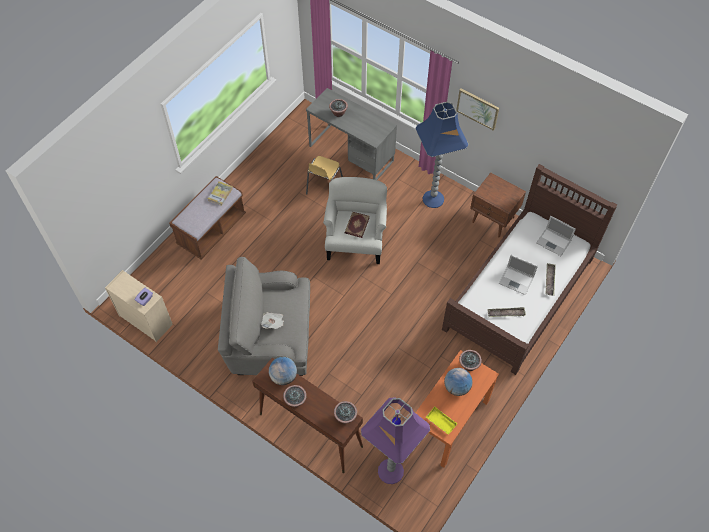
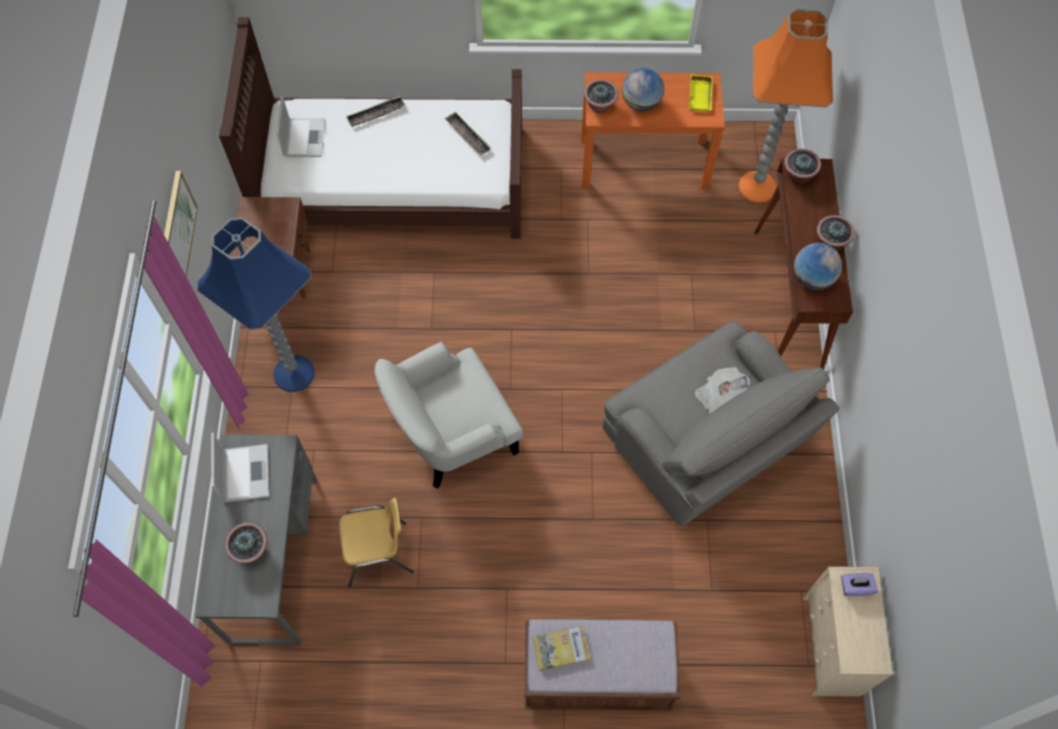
camera: 125 degrees left, 5 degrees up
book [344,212,370,238] -> none
purple floor lamp [361,397,430,484] -> orange floor lamp [738,8,833,203]
laptop [499,255,538,295] -> laptop moved to [211,432,269,502]

